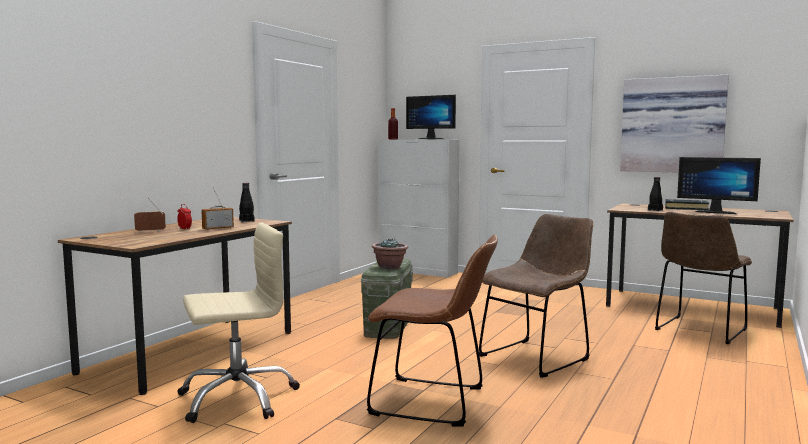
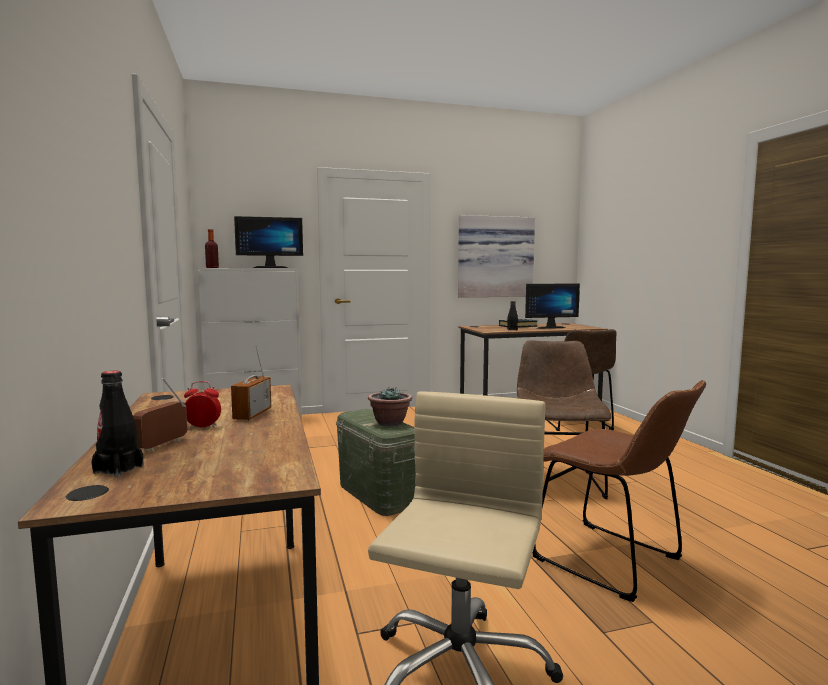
camera: 45 degrees left, 0 degrees up
black bottle [239,183,254,222] -> black bottle moved to [91,371,143,477]
brown chair [367,235,497,427] -> brown chair turned 75 degrees clockwise [533,380,706,602]

